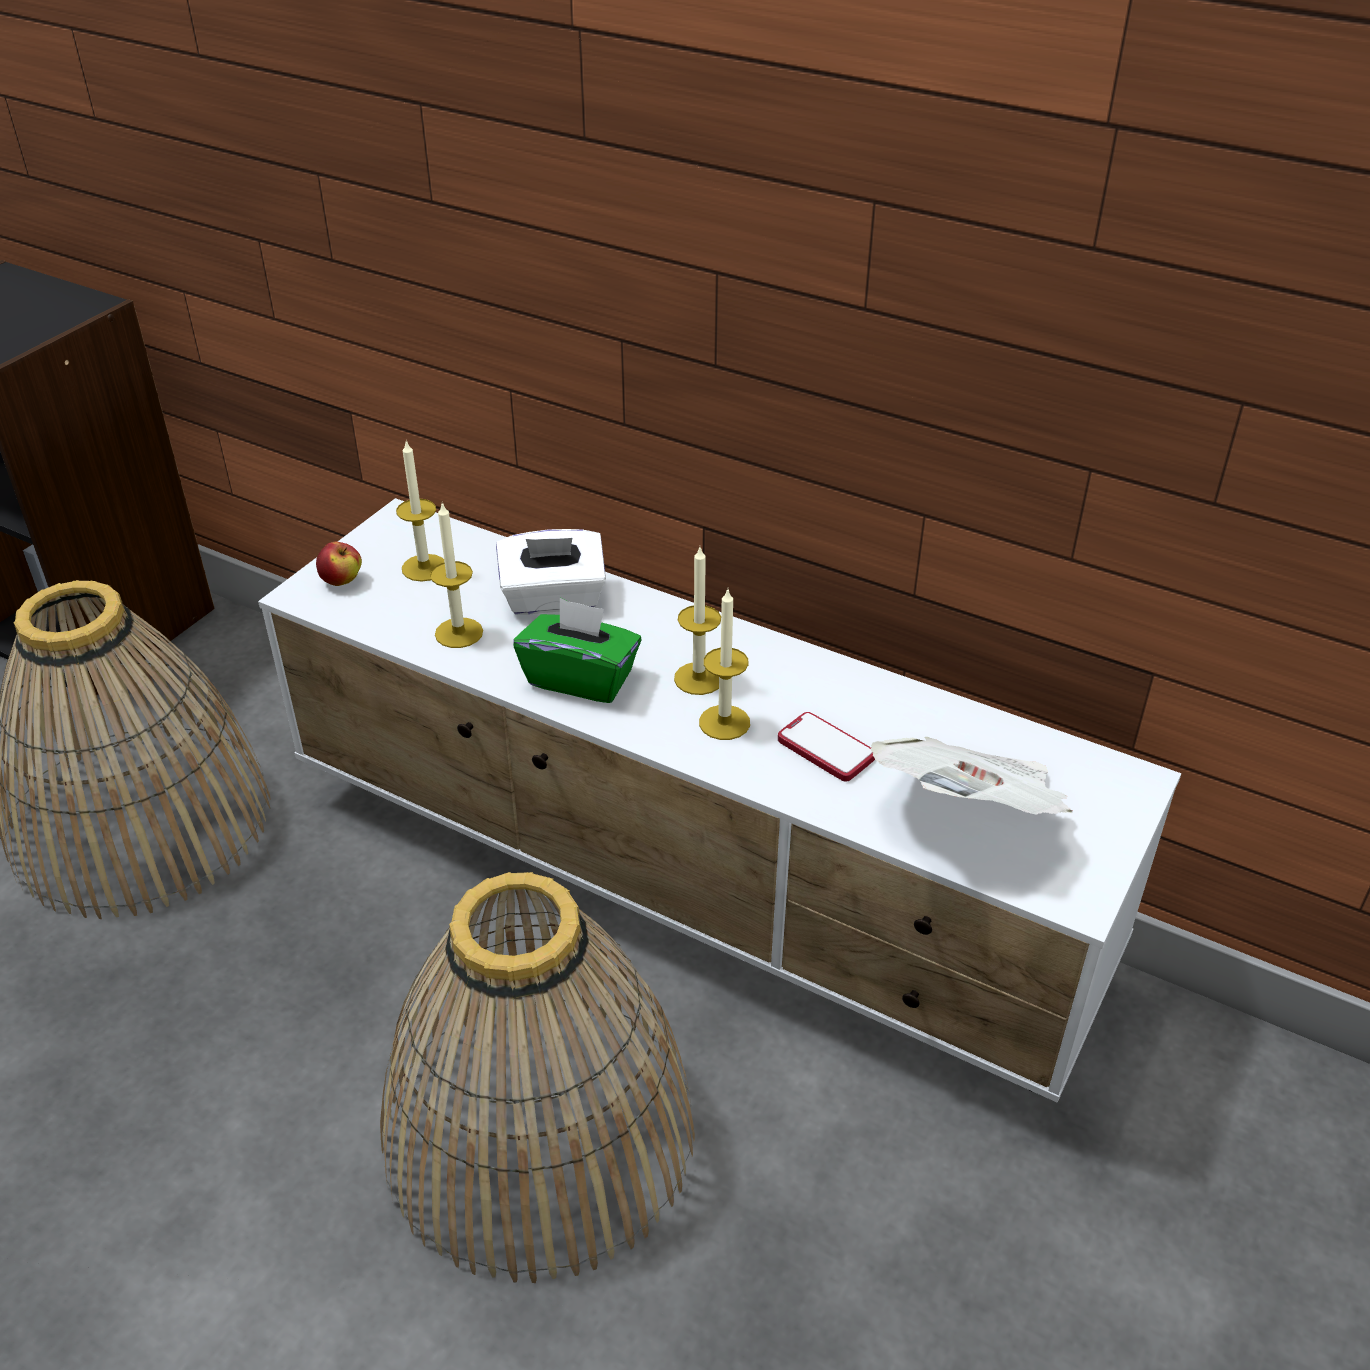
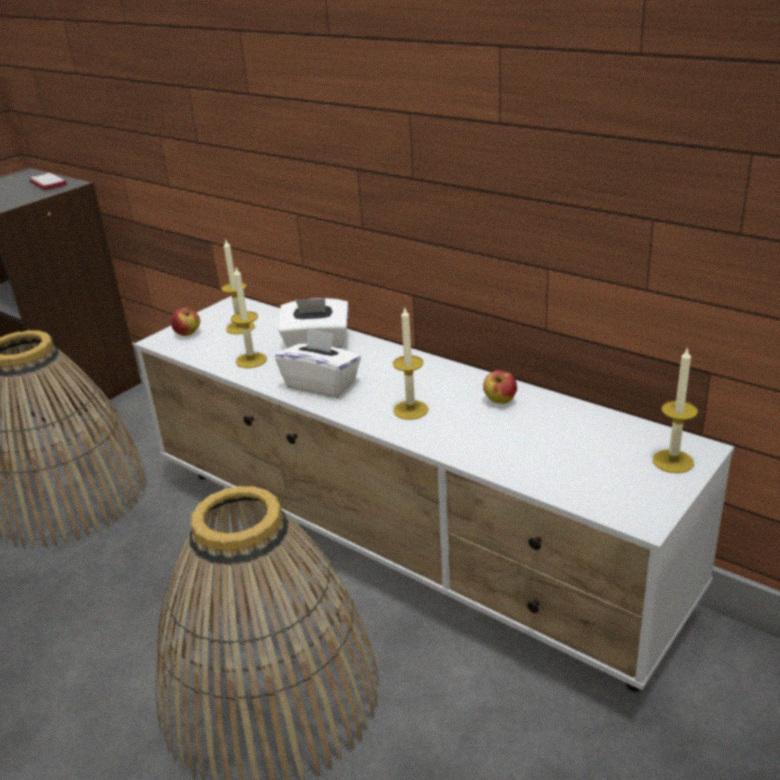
camera: 10 degrees right, 10 degrees down
green tissue box [513,598,641,703] -> white tissue box [275,328,361,398]
candle [674,547,721,695] -> candle moved to [653,347,698,473]
phone [778,712,875,781] -> phone moved to [29,173,67,190]
newspaper [871,737,1072,815] -> none
none -> apple [483,370,517,404]

